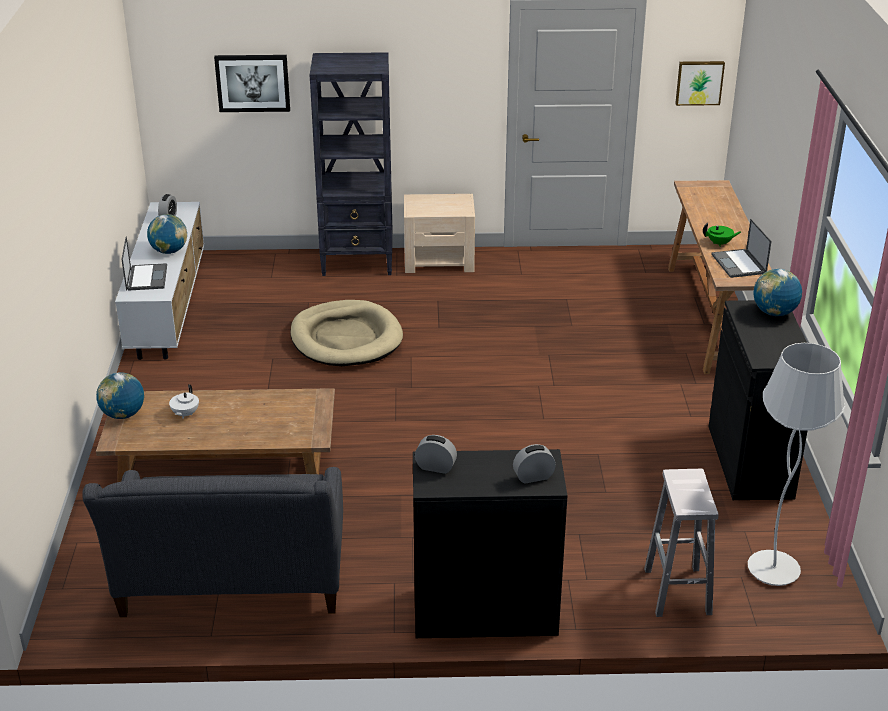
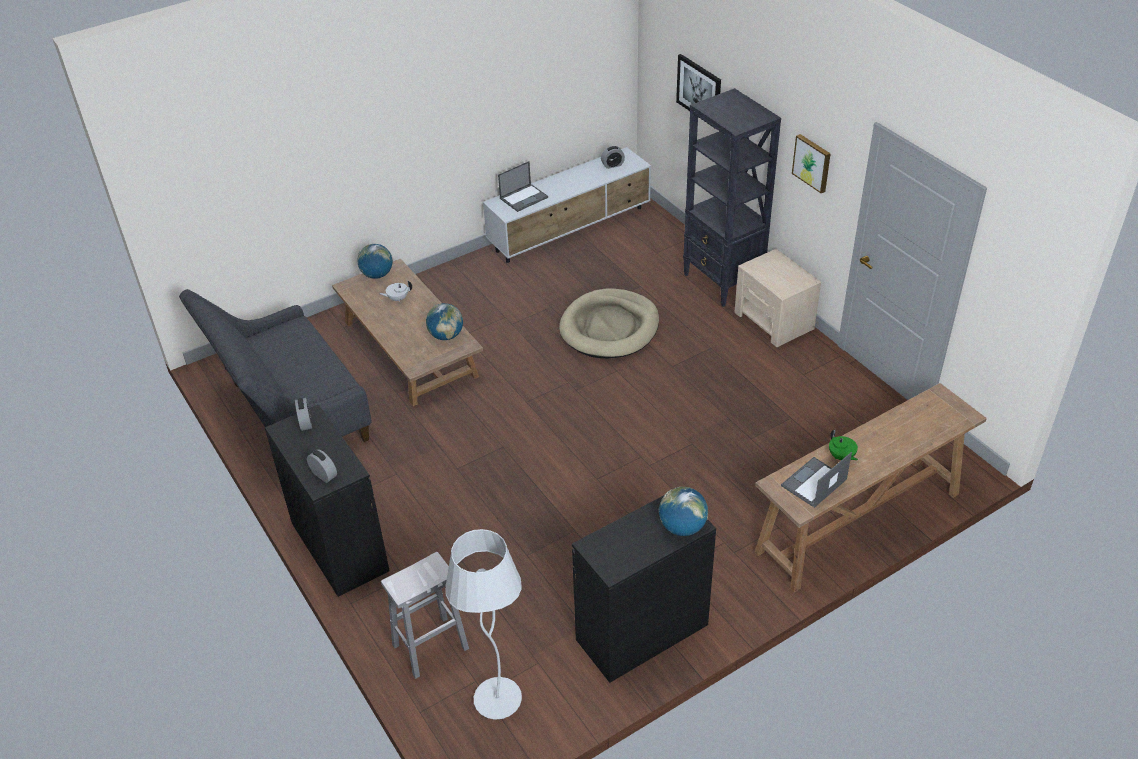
camera: 60 degrees right, 10 degrees up
globe [147,214,187,254] -> globe moved to [426,303,463,340]
picture [675,61,725,106] -> picture moved to [792,134,831,193]

